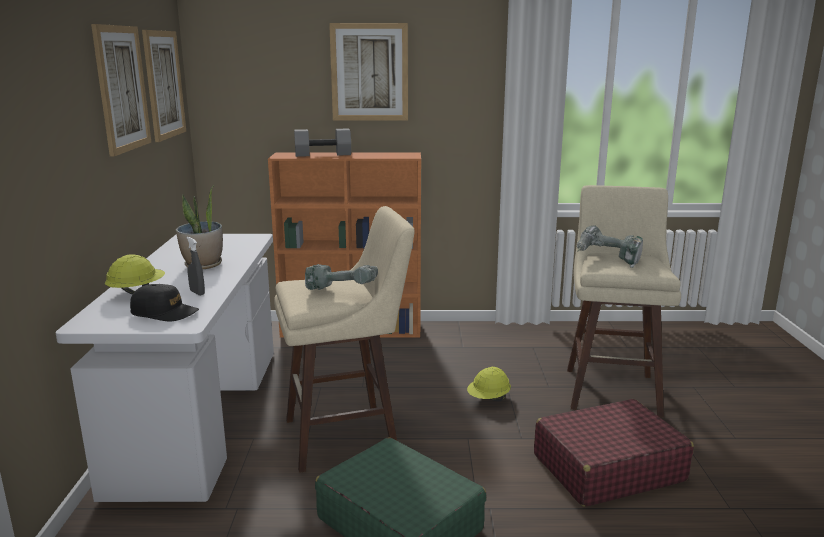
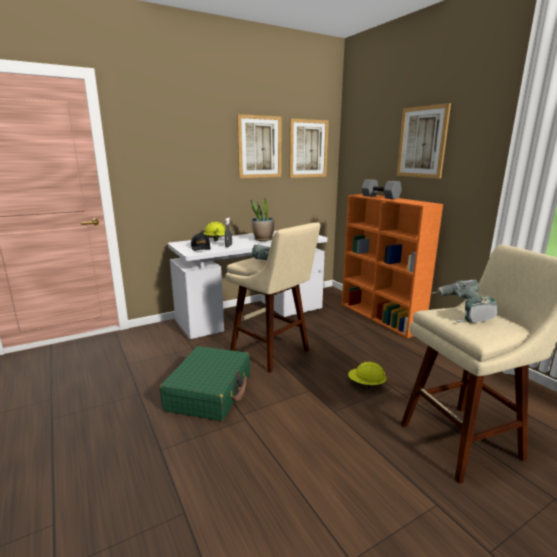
camera: 60 degrees right, 0 degrees up
red suitcase [534,399,694,507] -> none

